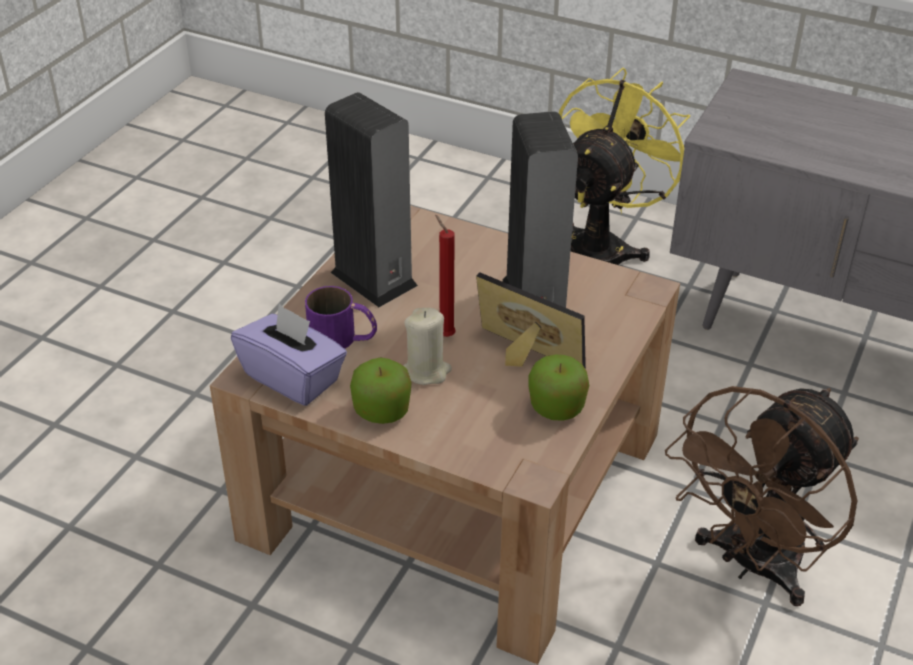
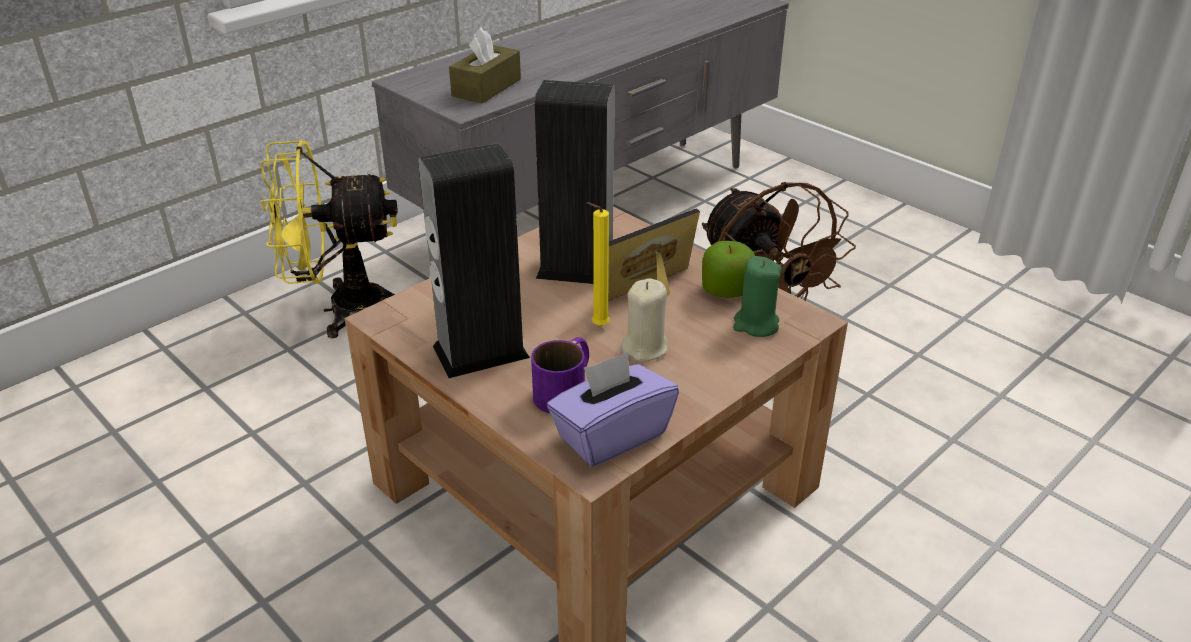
camera: 70 degrees left, 5 degrees down
apple [350,357,412,424] -> none
red candle [435,215,456,337] -> yellow candle [587,202,610,326]
yellow fan [559,68,690,265] -> yellow fan turned 60 degrees counterclockwise [261,141,398,339]
none -> brown tissue box [449,28,521,104]
none -> green candle [733,256,782,337]

